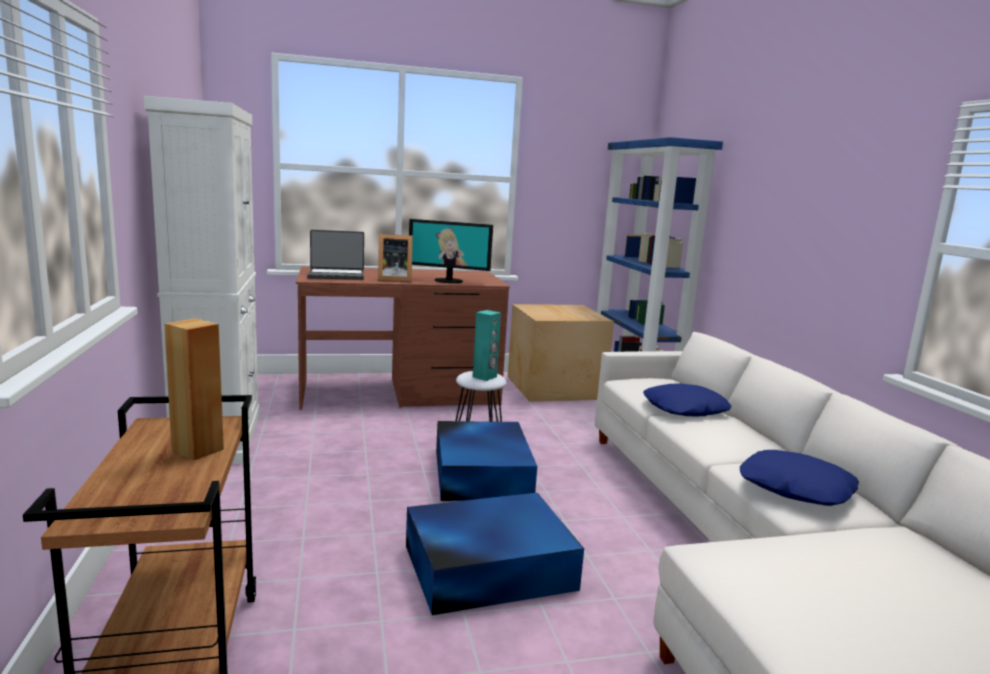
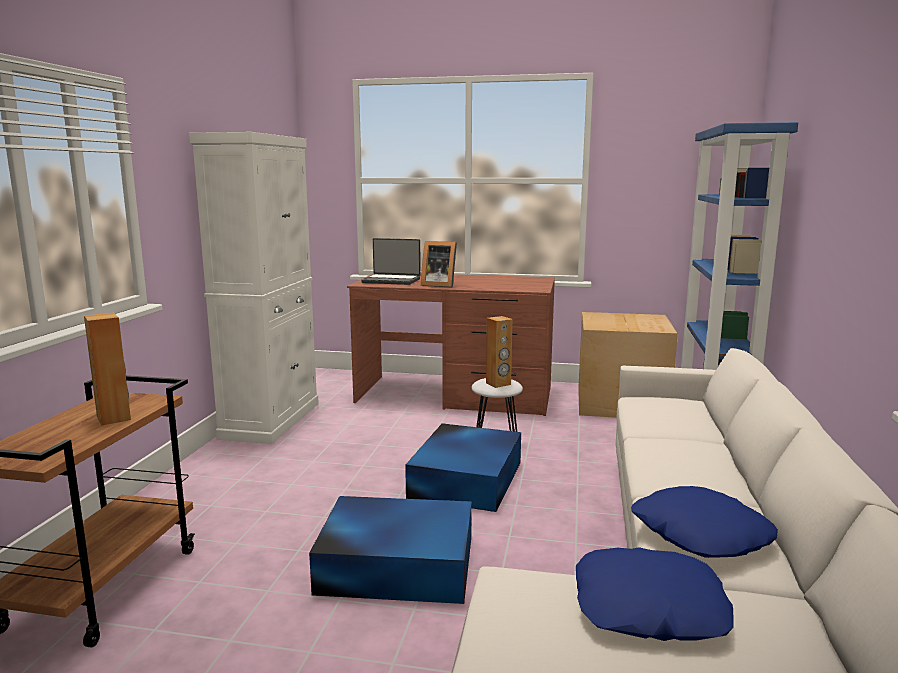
camera: 25 degrees right, 0 degrees up
monitor [409,219,493,283] -> none
turquoise speaker [473,310,501,381] -> brown speaker [486,316,512,388]
blue pillow [643,383,732,416] -> blue pillow moved to [576,547,733,641]

